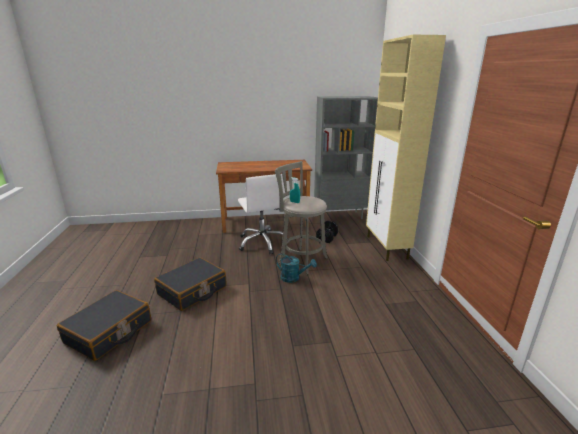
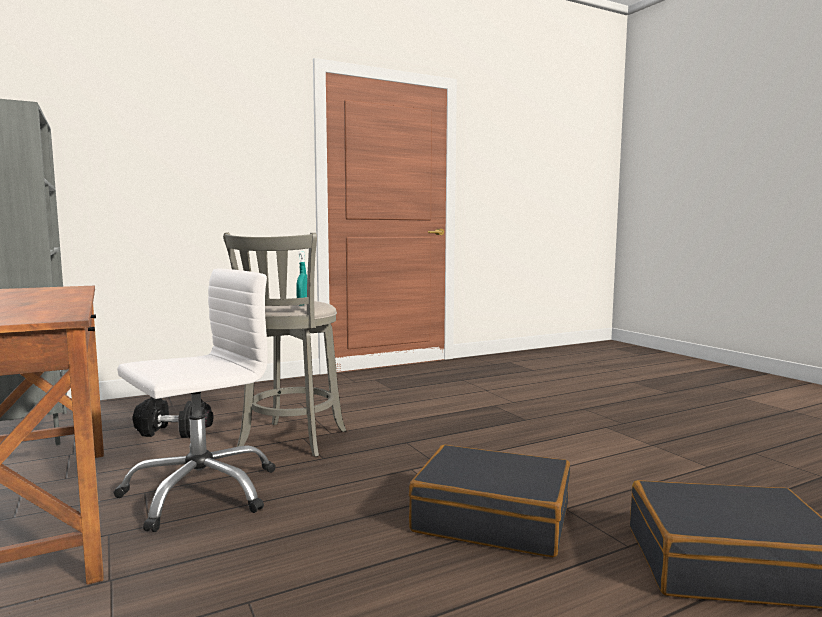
camera: 110 degrees left, 15 degrees down
turquoise watering can [276,253,317,283] -> none
beige cabinet [366,35,446,261] -> none

